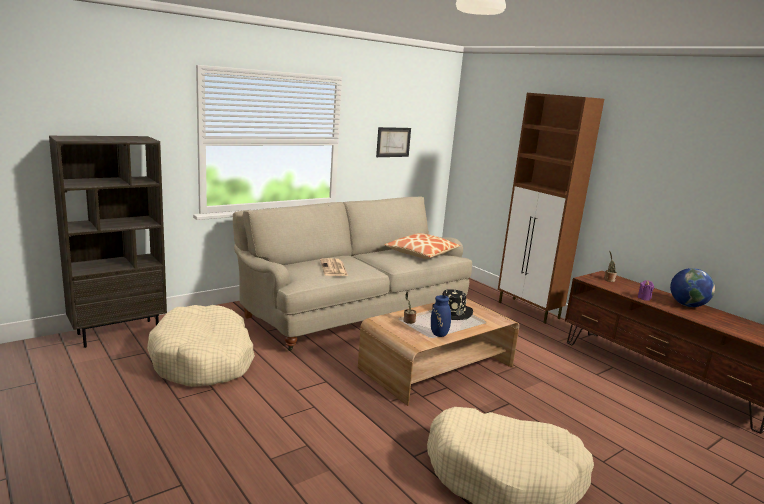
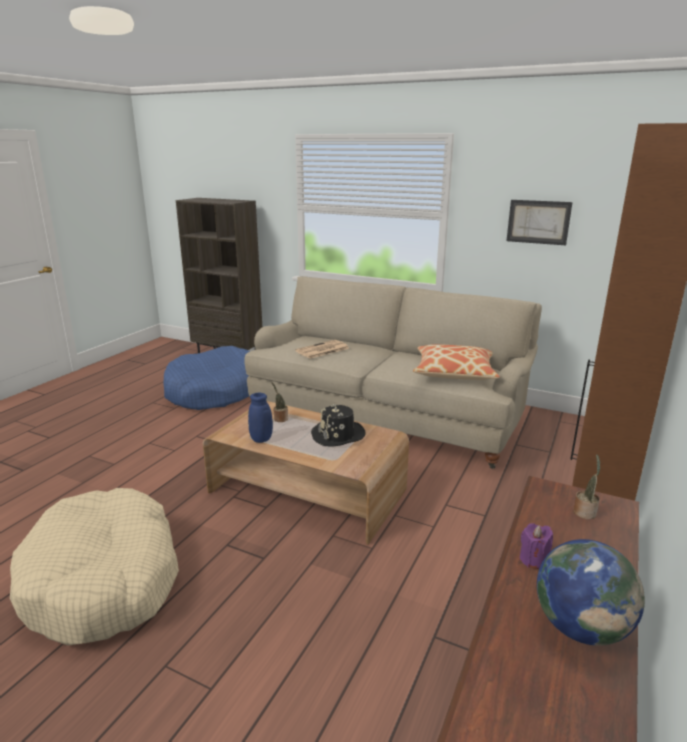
camera: 65 degrees right, 5 degrees up
beige dog bed [147,305,255,387] -> blue dog bed [163,346,250,410]

